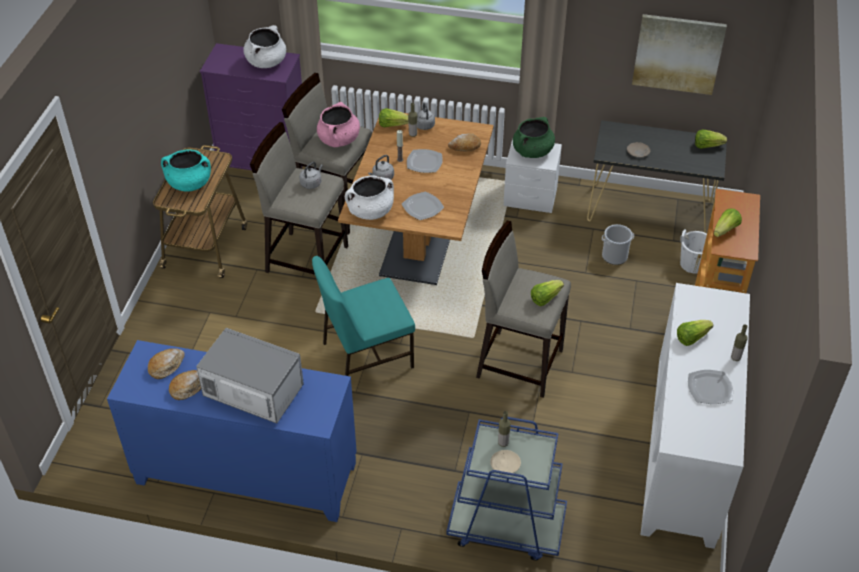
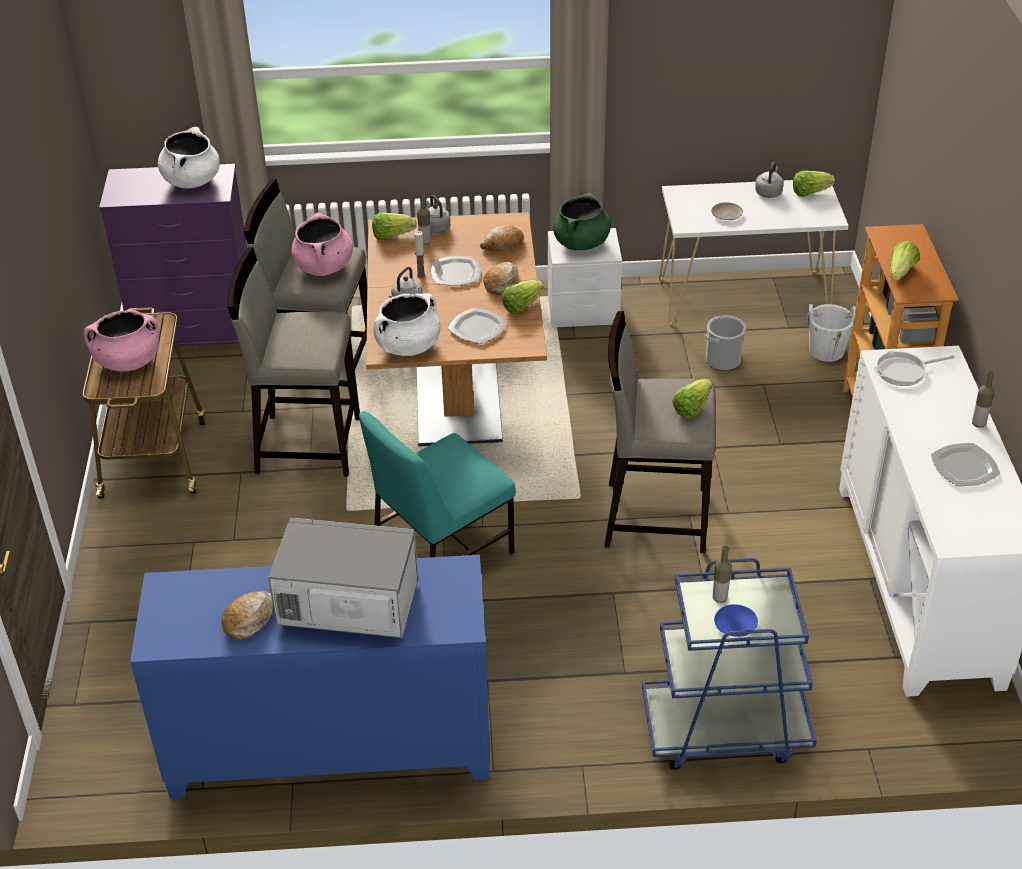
camera: 15 degrees left, 5 degrees down
bread [148,348,185,379] -> bread moved to [483,262,519,295]
turquoise cooking pot [161,149,211,192] -> pink cooking pot [84,310,159,372]
grey kettle [299,162,323,189] -> grey kettle moved to [755,161,784,198]
beige plate [490,450,521,475] -> blue plate [714,604,758,637]
black console table [587,120,727,233] -> white console table [659,180,849,325]
picture [632,14,727,95] -> none
lettuce [677,320,713,346] -> lettuce moved to [502,280,544,314]
none -> frying pan [874,351,955,386]

